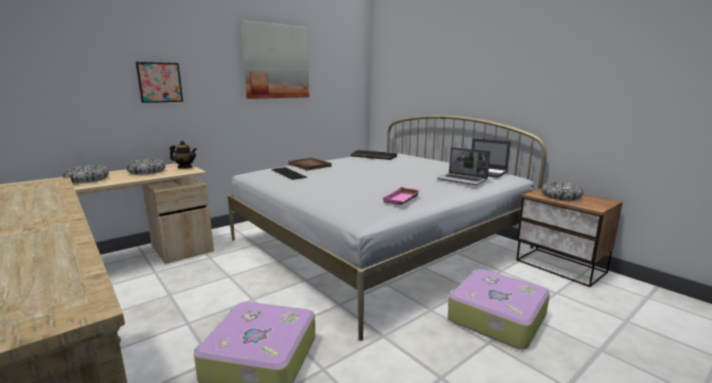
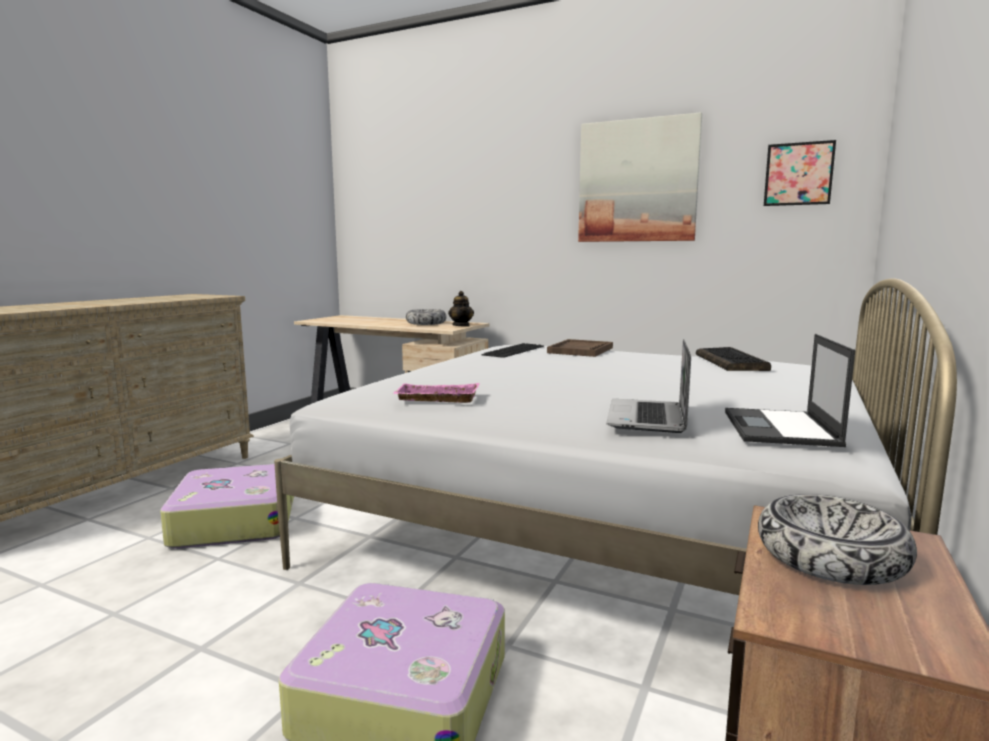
camera: 65 degrees right, 5 degrees down
bowl [63,165,109,183] -> none
picture [136,62,183,103] -> picture moved to [764,140,836,206]

